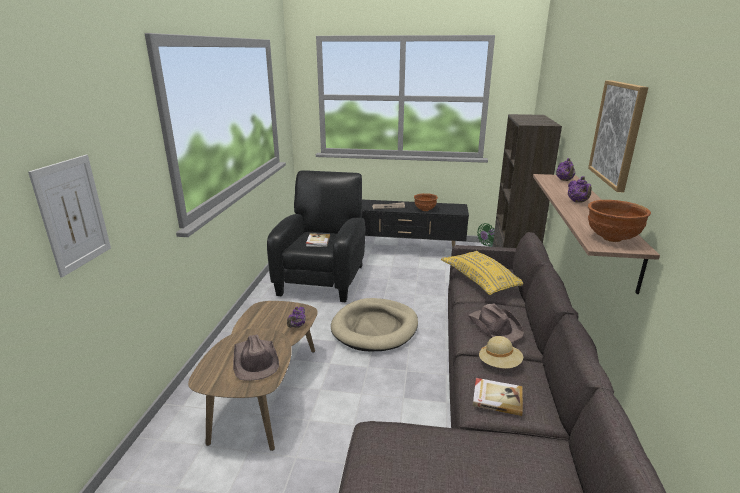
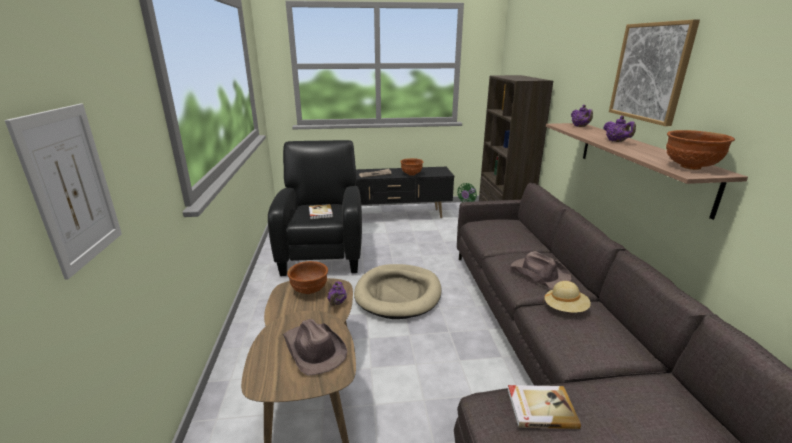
camera: 15 degrees left, 0 degrees up
yellow pillow [441,251,523,295] -> none
book [473,378,523,416] -> book moved to [507,385,581,429]
none -> brown bowl [287,261,328,294]

